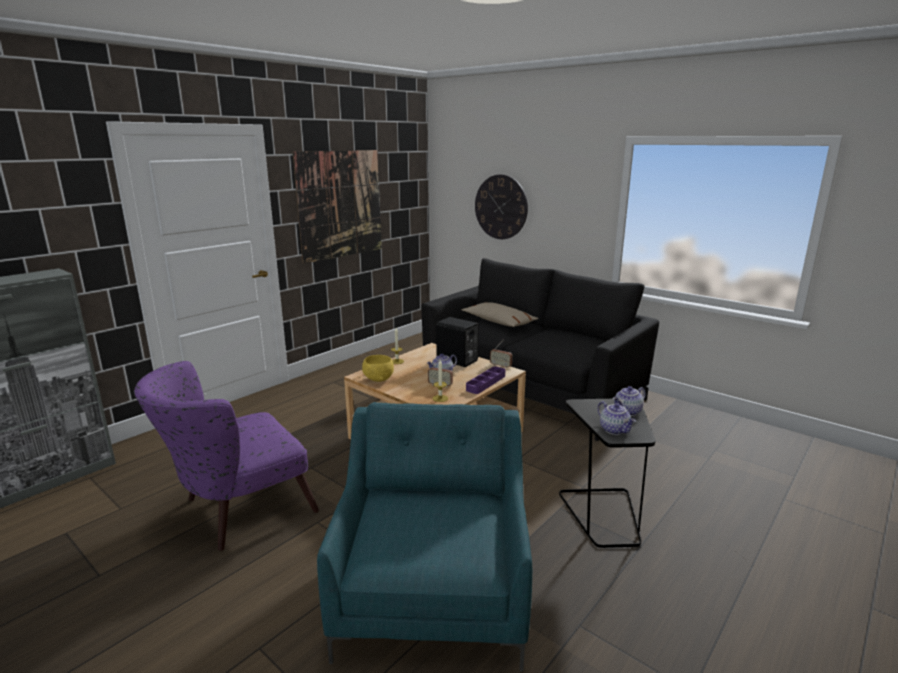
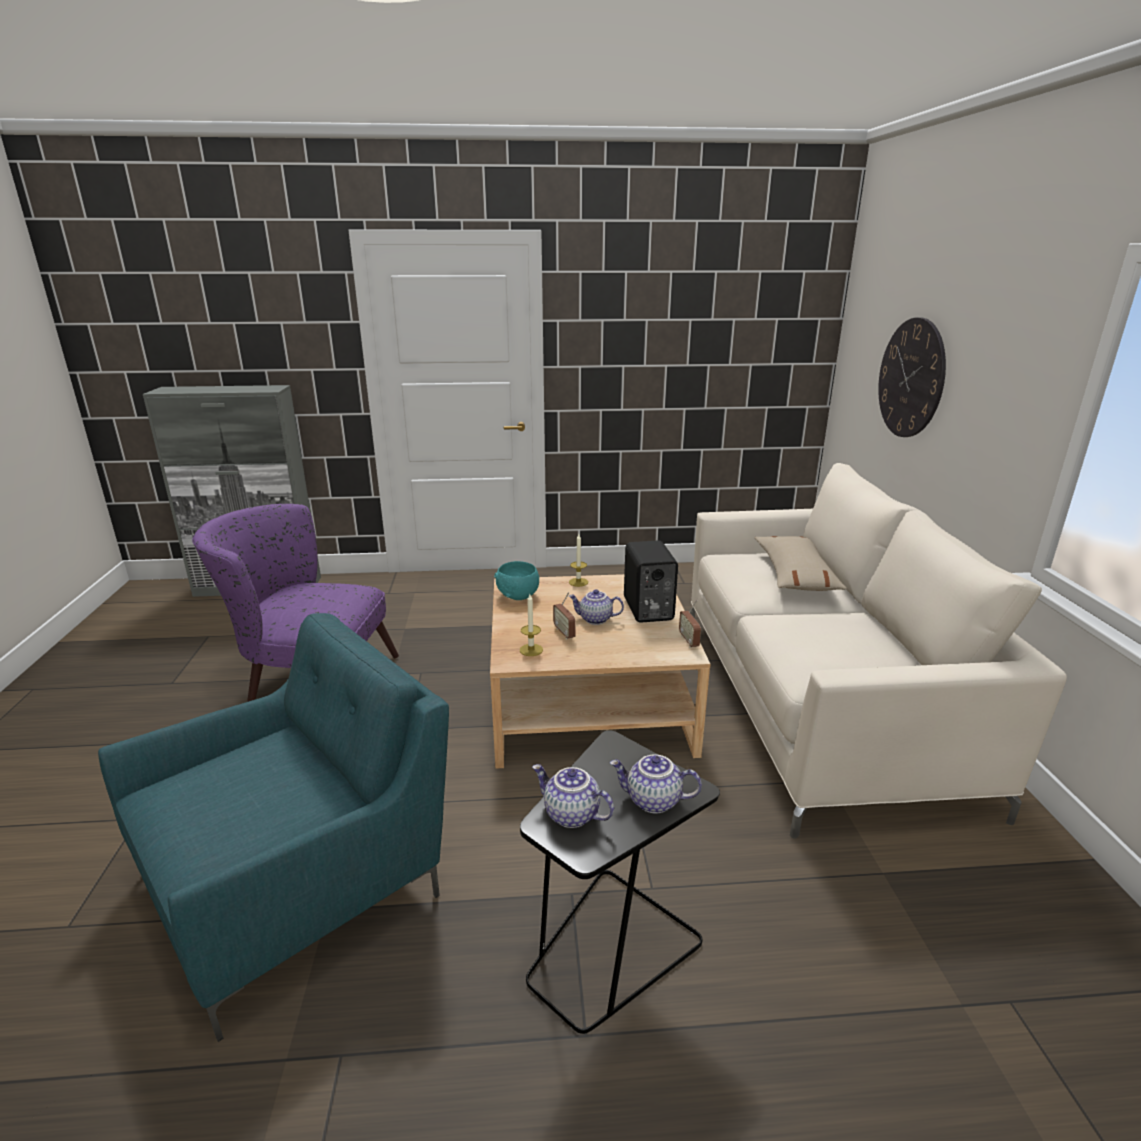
camera: 45 degrees right, 5 degrees up
picture [293,150,382,264] -> none
yellow bowl [362,355,394,382] -> turquoise bowl [494,561,539,600]
black sofa [421,258,659,441] -> beige sofa [690,463,1067,839]
purple tray [466,366,505,394] -> none
teapot [598,401,636,435] -> teapot turned 105 degrees clockwise [532,764,614,828]

